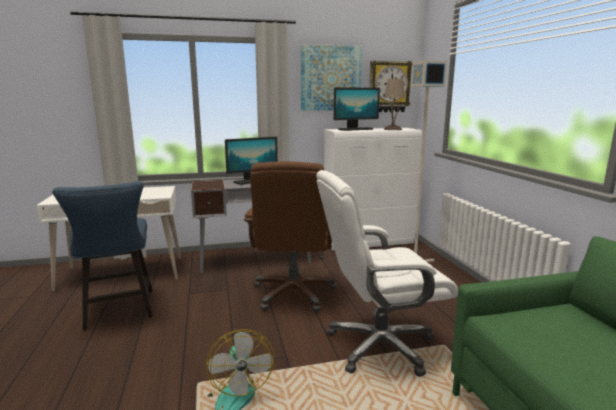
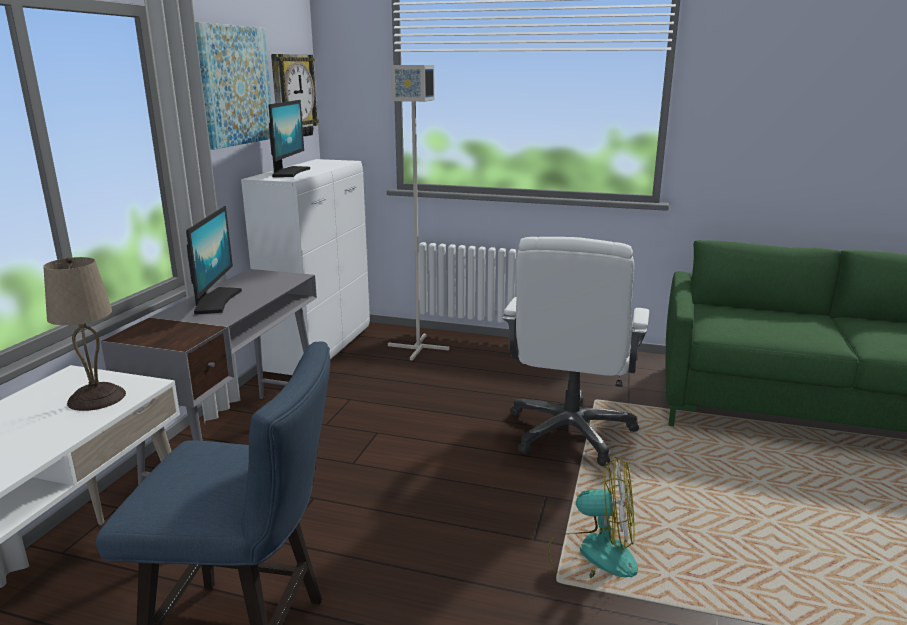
camera: 60 degrees left, 5 degrees up
brown office chair [244,161,337,312] -> none
beige table lamp [384,77,405,130] -> beige table lamp moved to [43,257,126,411]

